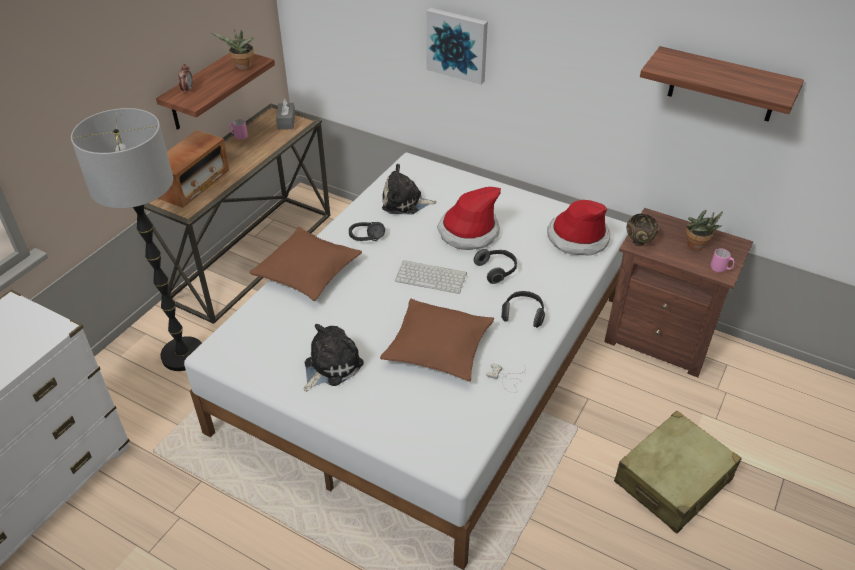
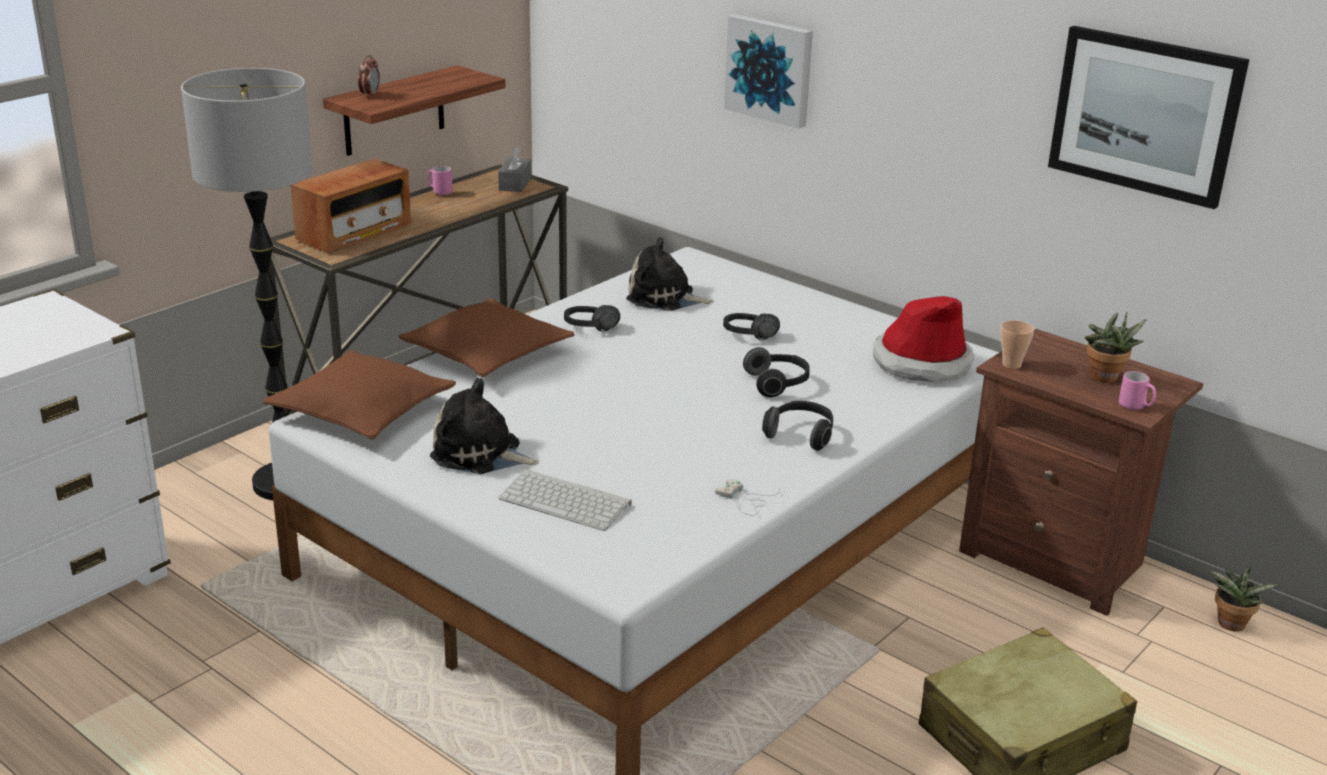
camera: 10 degrees right, 15 degrees down
potted plant [211,29,254,71] -> potted plant moved to [1210,567,1278,632]
plush toy [304,324,364,392] -> plush toy turned 120 degrees counterclockwise [430,378,539,474]
brown pillow [380,299,494,381] -> brown pillow moved to [263,350,456,440]
keyboard [395,260,467,294] -> keyboard moved to [499,469,632,531]
hat [437,187,501,250] -> black headphones [723,313,780,340]
brown bowl [627,214,658,246] -> cup [1000,320,1034,369]
shelf [640,46,804,122] -> picture [1048,26,1249,209]

